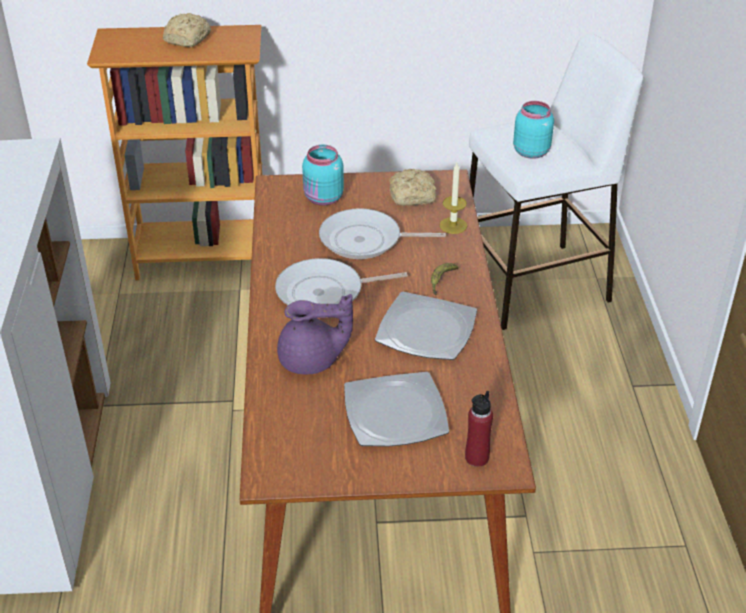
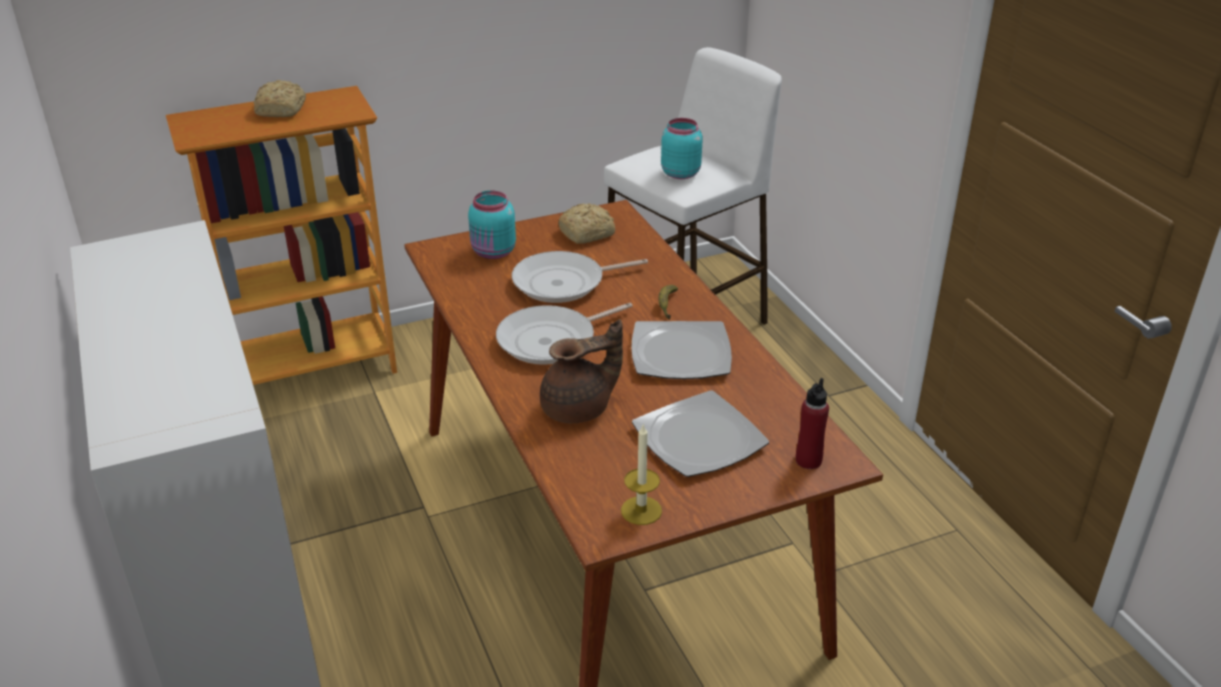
camera: 20 degrees left, 5 degrees down
purple teapot [277,294,353,375] -> brown teapot [540,319,623,423]
candle [439,163,467,234] -> candle moved to [621,423,662,525]

